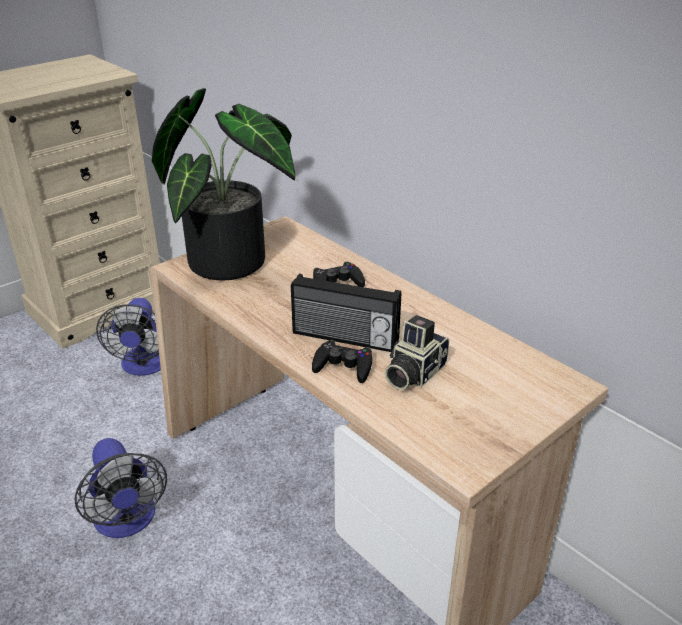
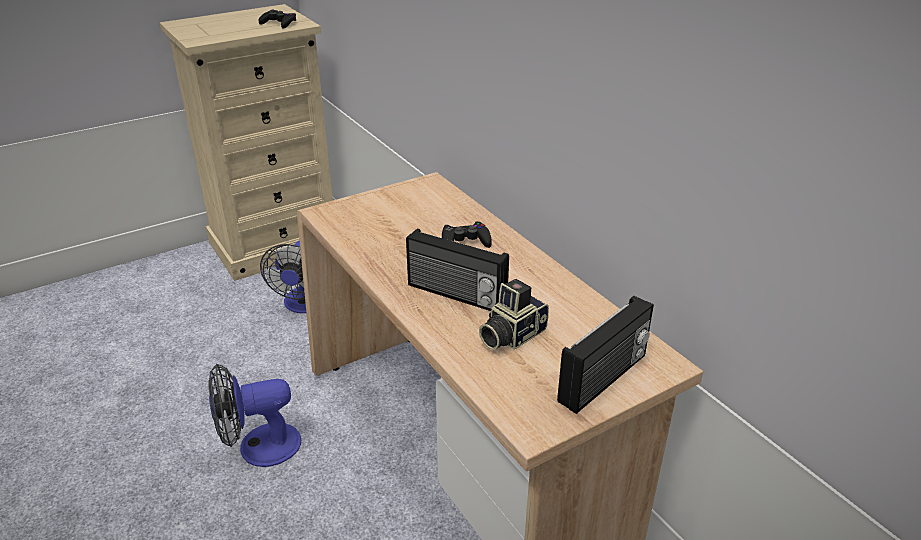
camera: 10 degrees right, 0 degrees up
fan [74,438,167,538] -> fan turned 90 degrees clockwise [208,364,301,467]
potted plant [152,88,296,280] -> none
black game controller [312,340,372,383] -> black game controller moved to [259,10,296,29]
none -> radio [557,296,654,414]

